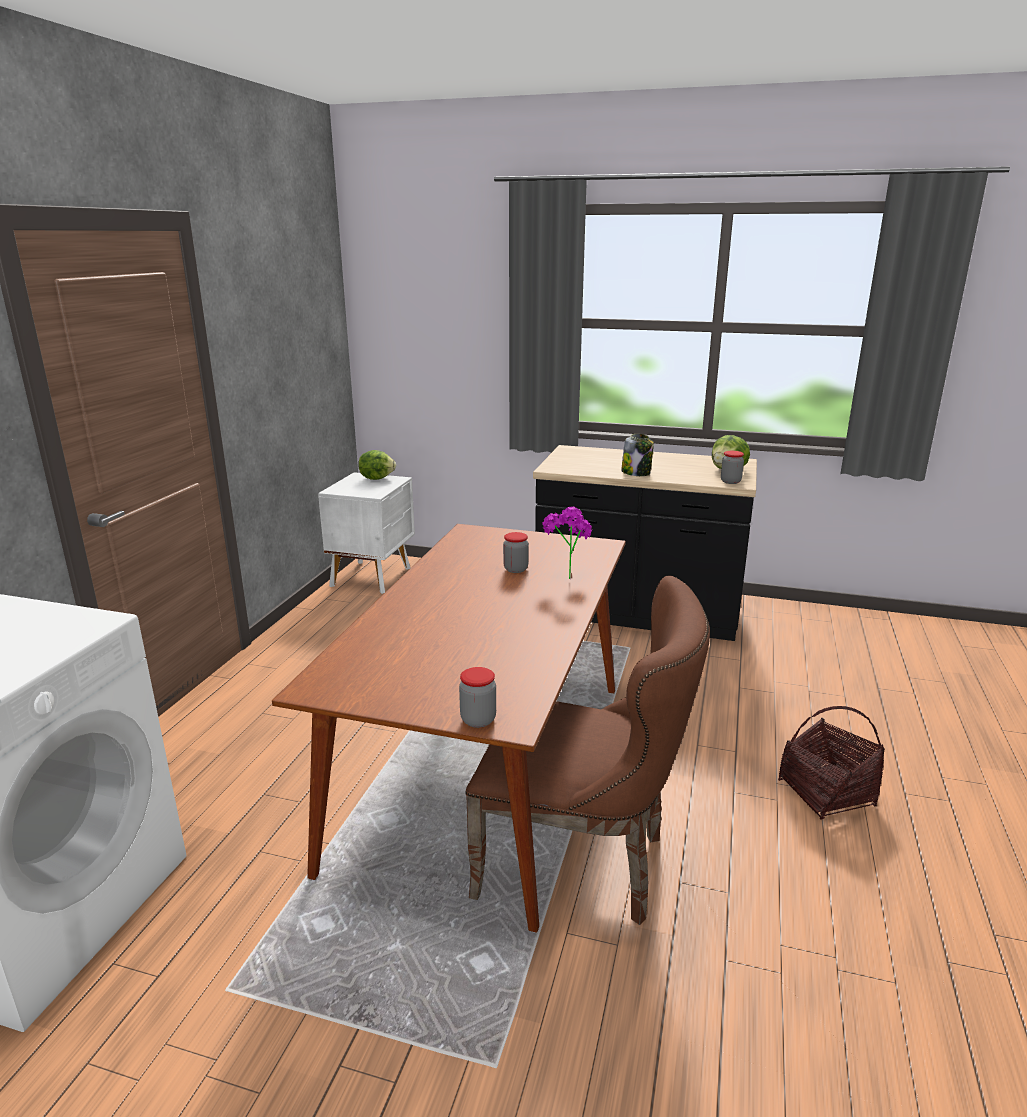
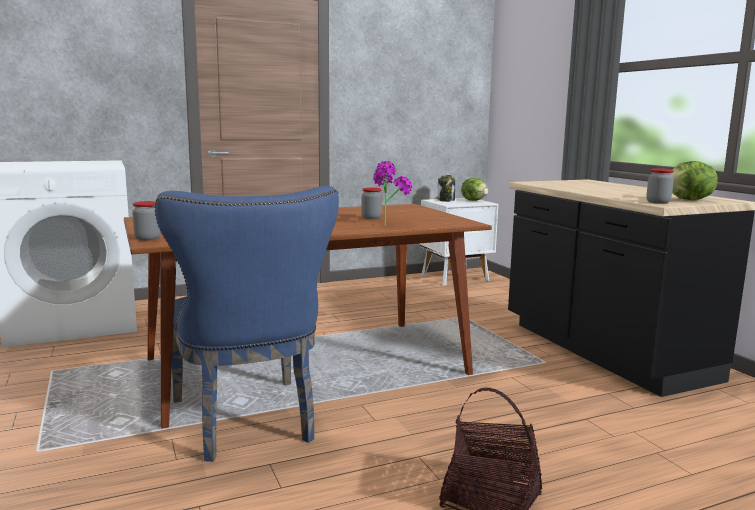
camera: 50 degrees right, 10 degrees down
brown chair [465,576,710,925] -> blue chair [154,186,339,462]
jar [621,434,654,476] -> jar moved to [438,175,455,202]

